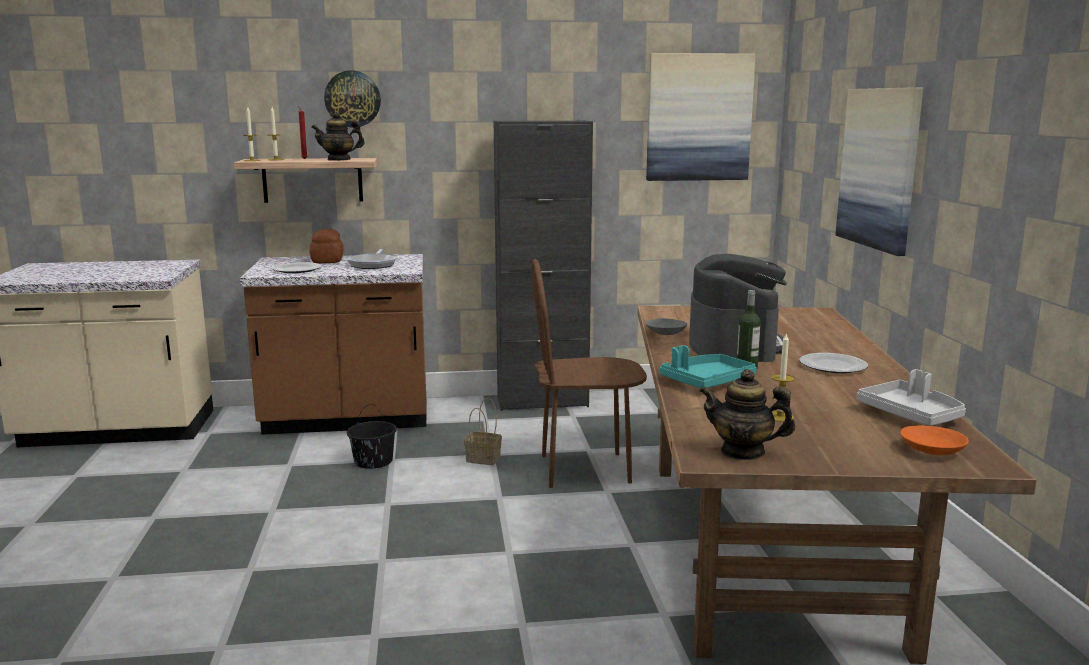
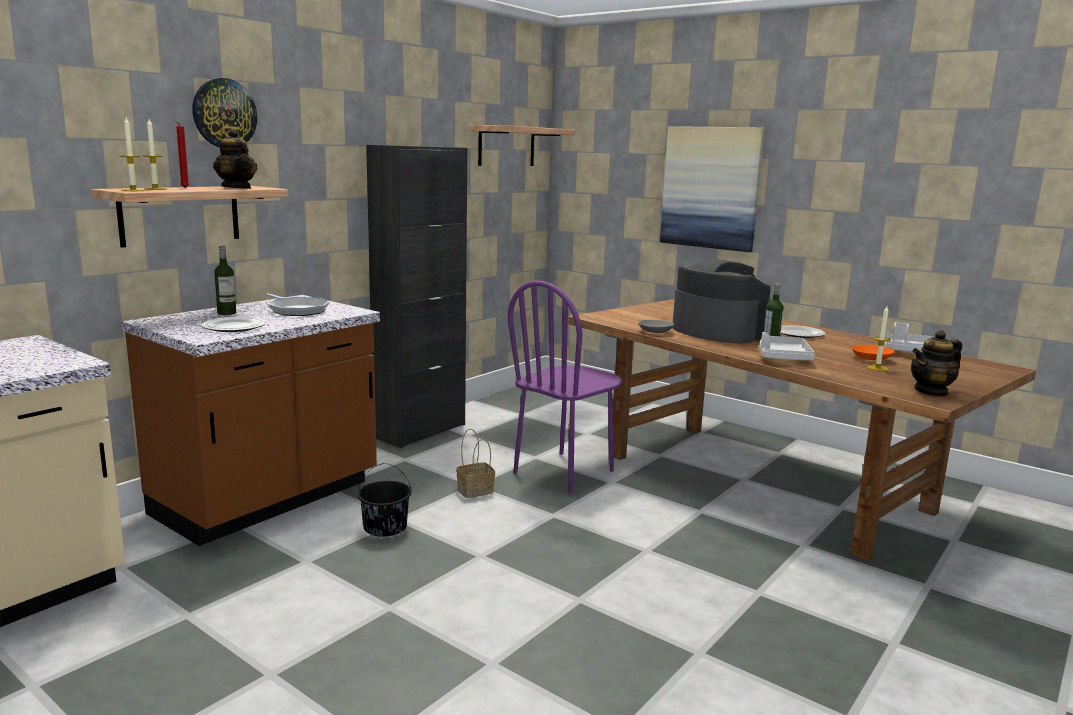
camera: 45 degrees left, 0 degrees up
bread [309,229,344,263] -> bottle [214,246,236,315]
teapot [311,112,365,161] -> teapot turned 75 degrees counterclockwise [213,129,257,189]
brown chair [532,259,647,488] -> purple chair [508,280,622,494]
picture [646,53,756,181] -> shelf [469,125,575,166]
turquoise tray [660,345,757,388] -> grey tray [759,332,815,361]
orange bowl [900,426,969,455] -> orange bowl moved to [852,345,895,361]

